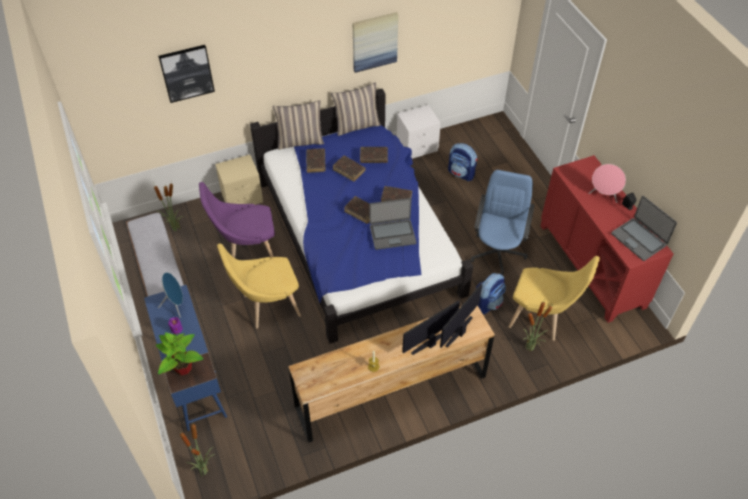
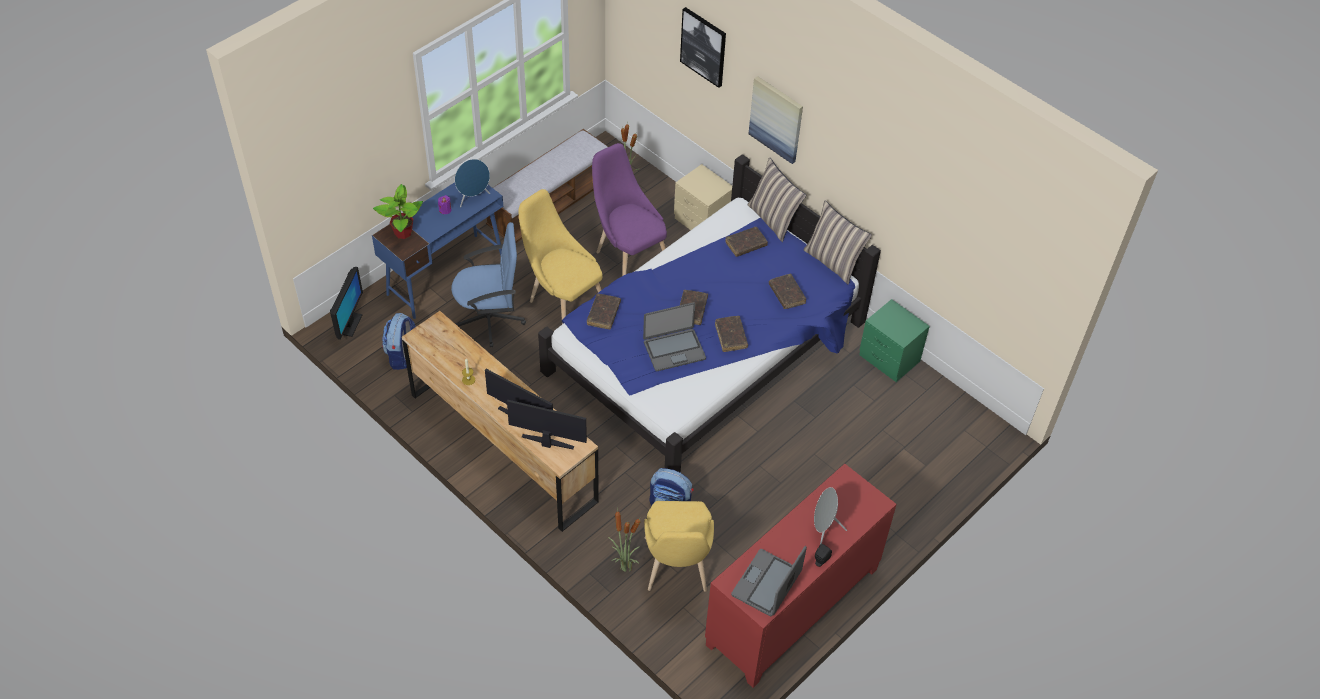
camera: 65 degrees right, 0 degrees up
potted plant [180,424,215,477] -> monitor [330,267,363,340]
brown book [333,155,366,182] -> brown book moved to [587,294,621,329]
picture [352,12,398,73] -> picture moved to [748,76,803,164]
laptop [369,198,416,250] -> laptop turned 75 degrees counterclockwise [643,302,706,371]
white nightstand [397,105,441,159] -> green nightstand [859,299,930,382]
backpack [448,143,477,181] -> backpack moved to [382,313,416,370]
blue office chair [470,170,535,275] -> blue office chair moved to [451,222,526,347]
pink speaker [588,164,626,203] -> grey speaker [814,487,847,544]

